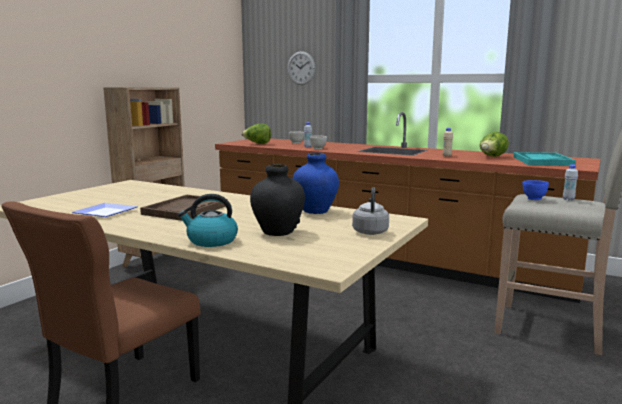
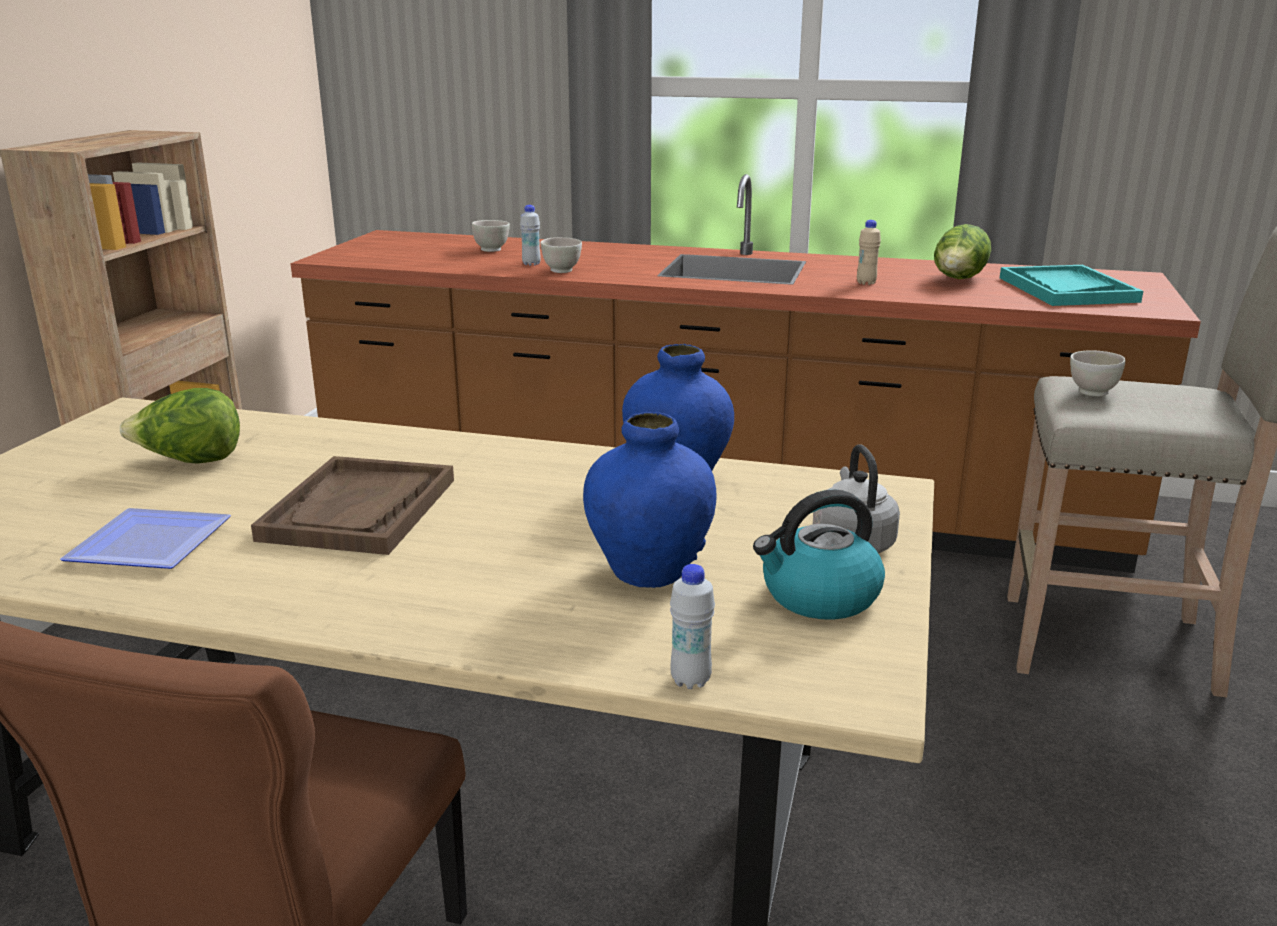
camera: 15 degrees left, 10 degrees up
kettle [178,194,238,247] -> kettle moved to [753,489,885,620]
lettuce [241,123,271,144] -> lettuce moved to [120,388,240,464]
black vase [250,164,305,236] -> blue vase [583,412,716,588]
wall clock [287,51,315,85] -> none
blue bowl [522,180,549,200] -> white bowl [1070,350,1125,396]
white bottle [563,164,578,201] -> white bottle moved to [670,564,715,689]

